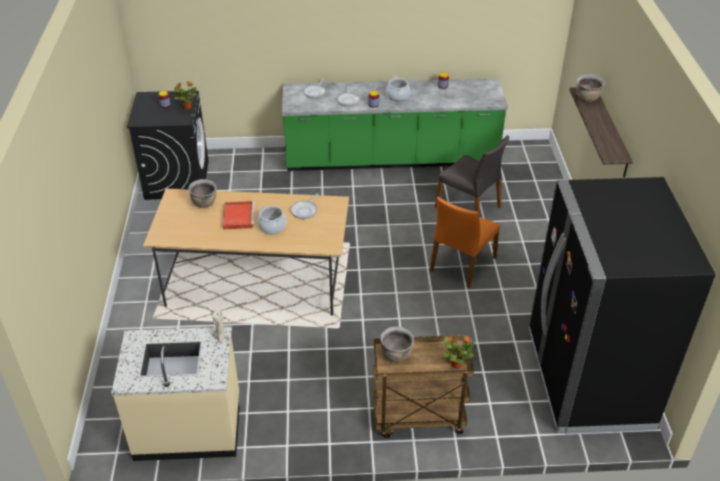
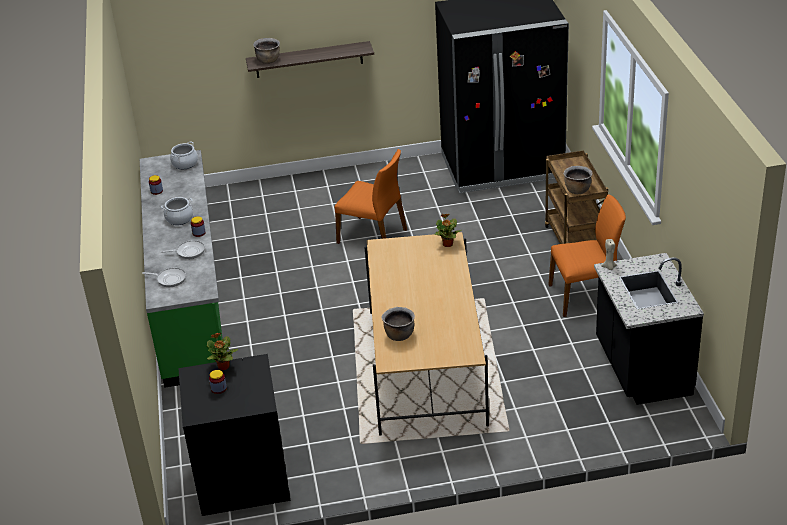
camera: 95 degrees left, 5 degrees down
beige counter [111,327,240,461] -> black counter [594,253,704,405]
red tray [222,201,255,229] -> none
cooking pot [258,206,286,234] -> cooking pot moved to [170,141,198,169]
frying pan [291,193,319,219] -> none
grey chair [435,135,509,217] -> none
potted plant [442,336,474,368] -> potted plant moved to [434,214,462,247]
none -> orange chair [548,194,626,317]

